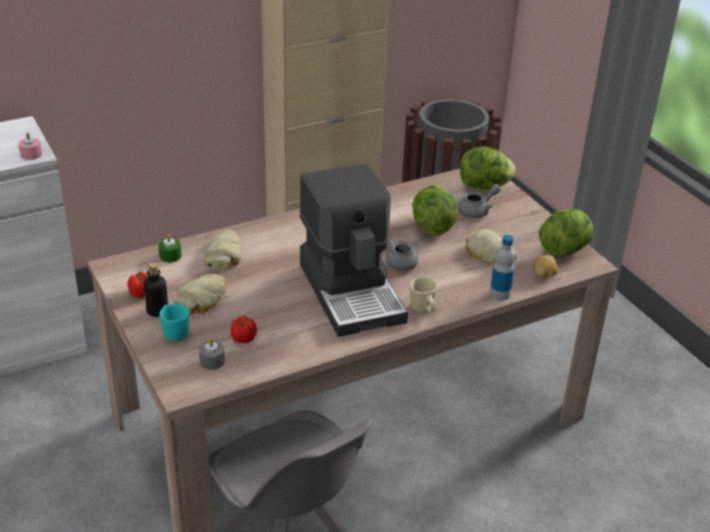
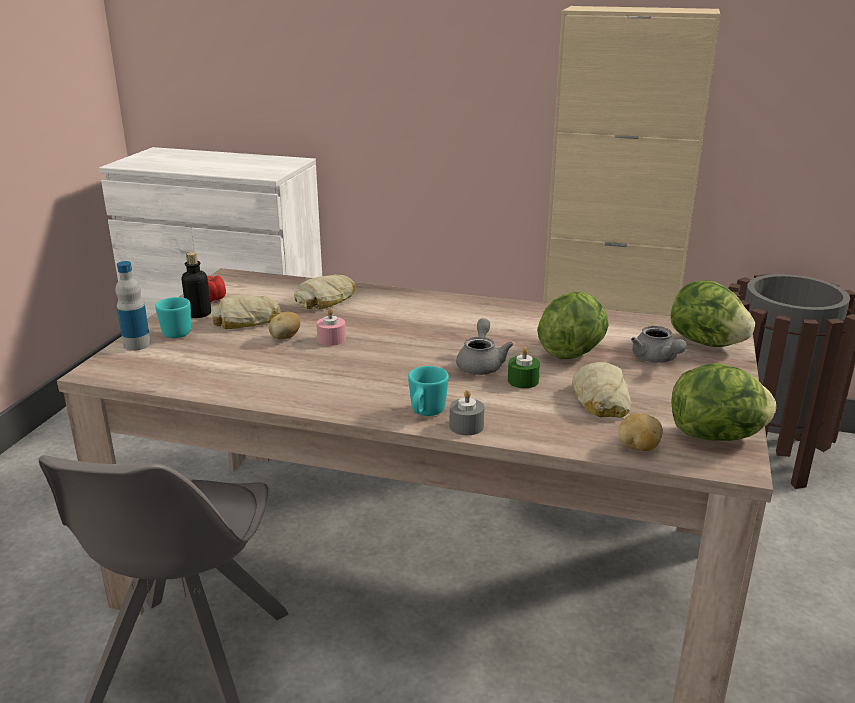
camera: 45 degrees right, 10 degrees down
pink candle [18,132,42,160] -> pink candle moved to [316,308,346,346]
green candle [158,234,182,263] -> green candle moved to [508,347,540,388]
grey candle [199,338,225,370] -> grey candle moved to [449,390,484,435]
tomato [231,316,257,343] -> none
coffee machine [299,164,408,337] -> none
beige mug [410,277,438,313] -> turquoise mug [408,366,449,416]
grey teapot [458,184,501,218] -> grey teapot turned 60 degrees clockwise [631,326,687,363]
bottle [490,235,515,300] -> bottle moved to [115,261,151,351]
none -> potato [269,312,301,340]

